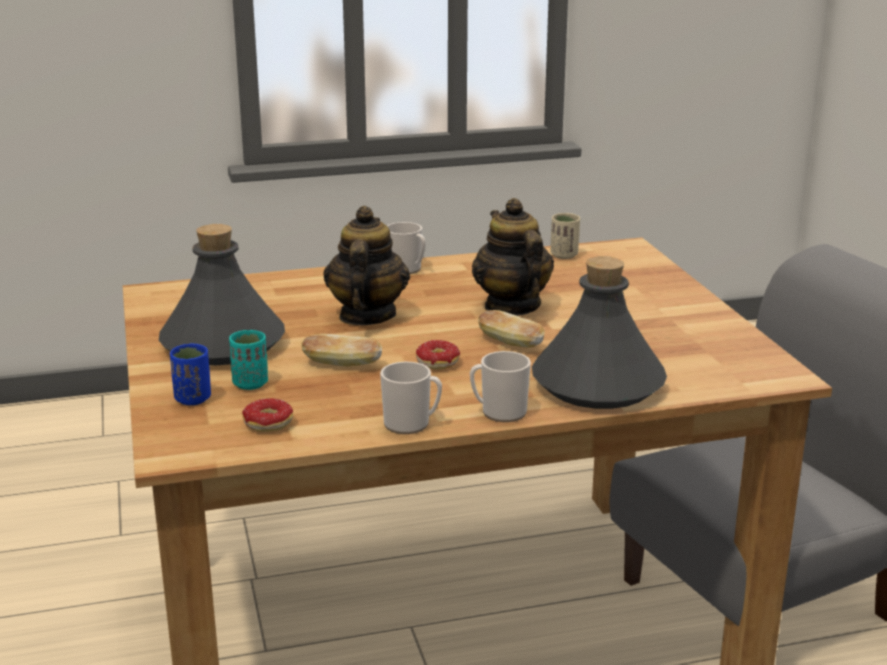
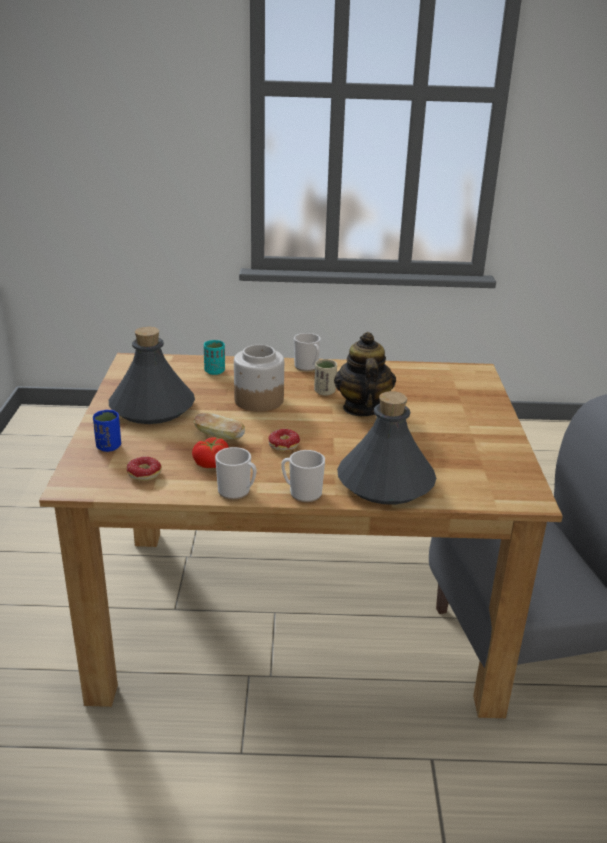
camera: 15 degrees right, 5 degrees up
turquoise cup [229,330,268,390] -> turquoise cup moved to [204,340,225,375]
teapot [324,206,410,326] -> jar [234,345,284,412]
bread [478,310,545,348] -> none
beige cup [551,213,580,259] -> beige cup moved to [314,359,337,396]
none -> tomato [192,438,229,468]

